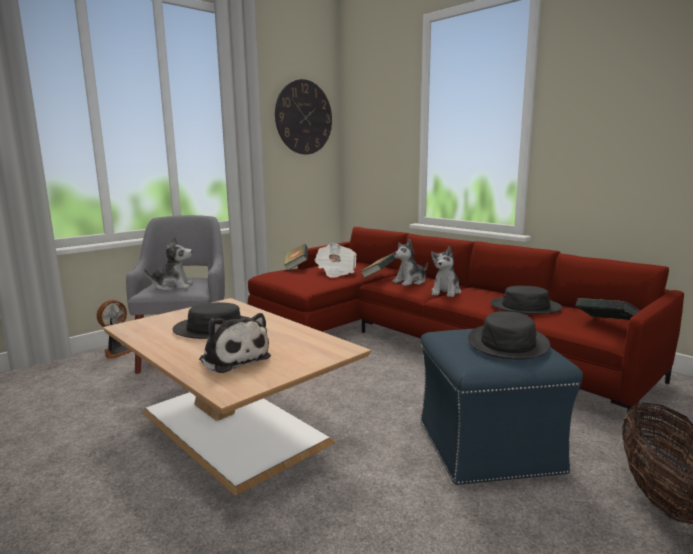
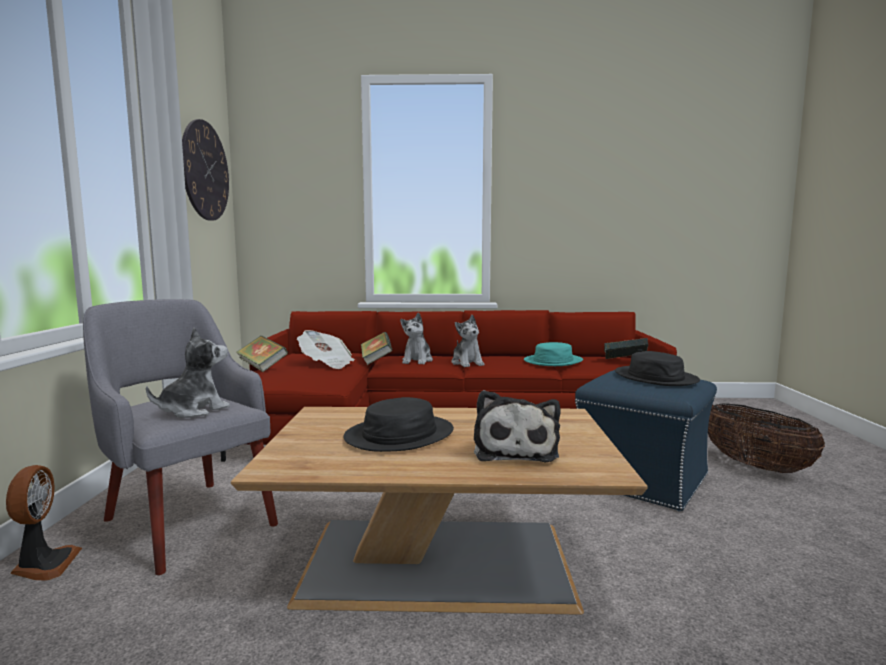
camera: 45 degrees left, 5 degrees down
plush toy [199,313,271,373] -> plush toy turned 90 degrees clockwise [474,390,560,462]
black hat [490,286,563,314] -> turquoise hat [524,342,583,366]

